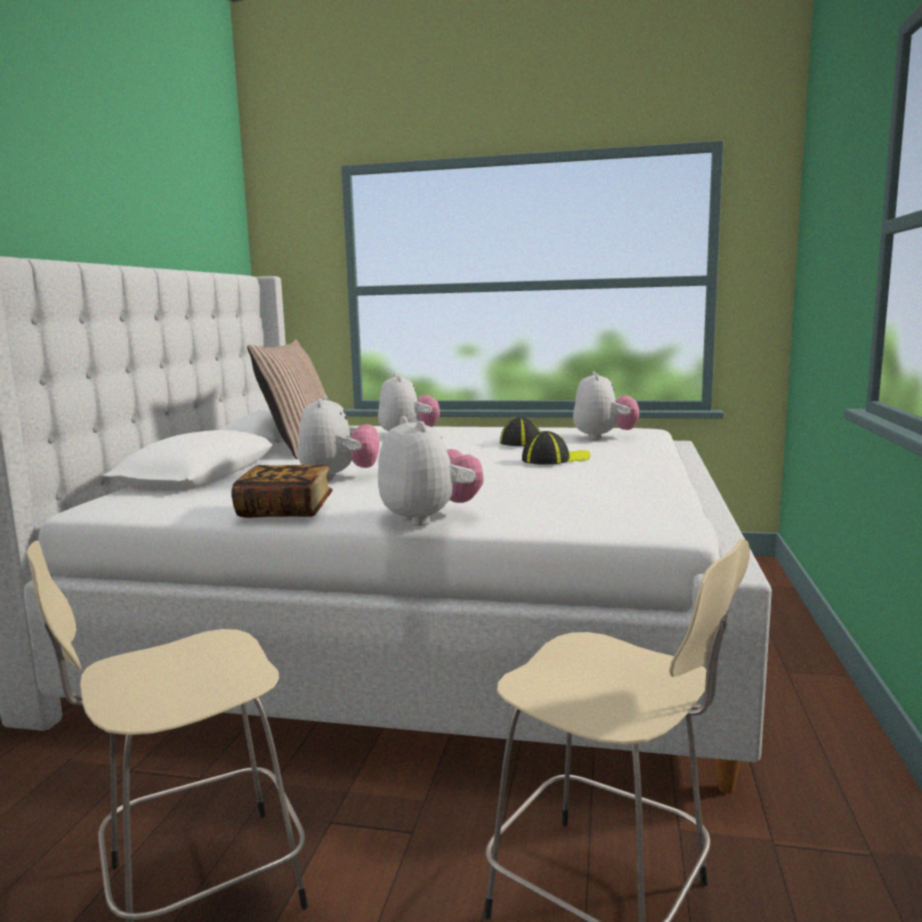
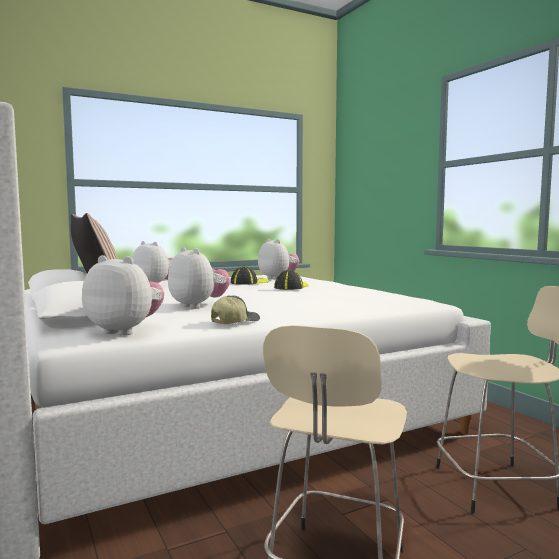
camera: 40 degrees left, 5 degrees down
book [231,465,333,518] -> cap [211,295,260,324]
plush toy [378,416,483,526] -> plush toy moved to [82,255,164,336]

